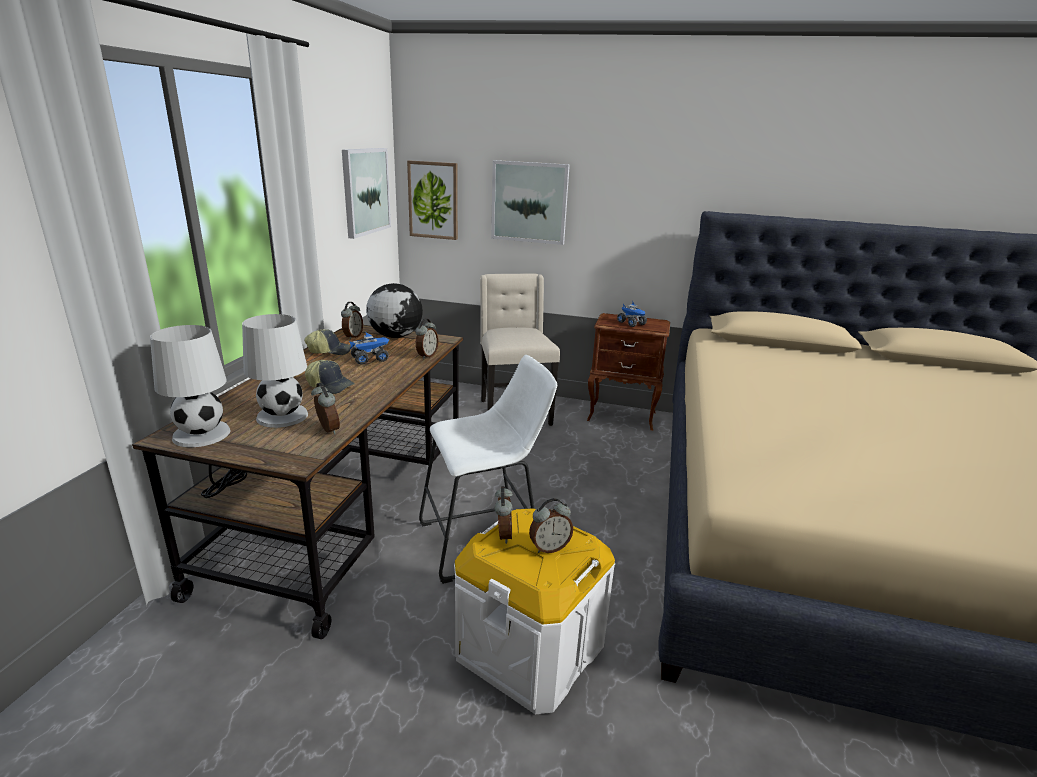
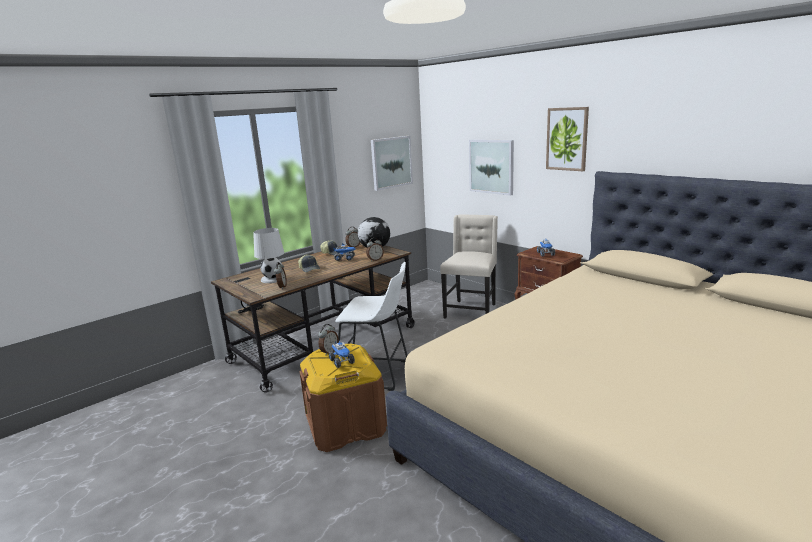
camera: 35 degrees right, 5 degrees down
white table lamp [150,325,230,447] -> none
picture [407,161,458,240] -> picture moved to [546,107,589,171]
white storage box [454,508,615,715] -> brown storage box [300,344,387,452]
alarm clock [529,498,573,553] -> toy truck [329,341,355,368]

